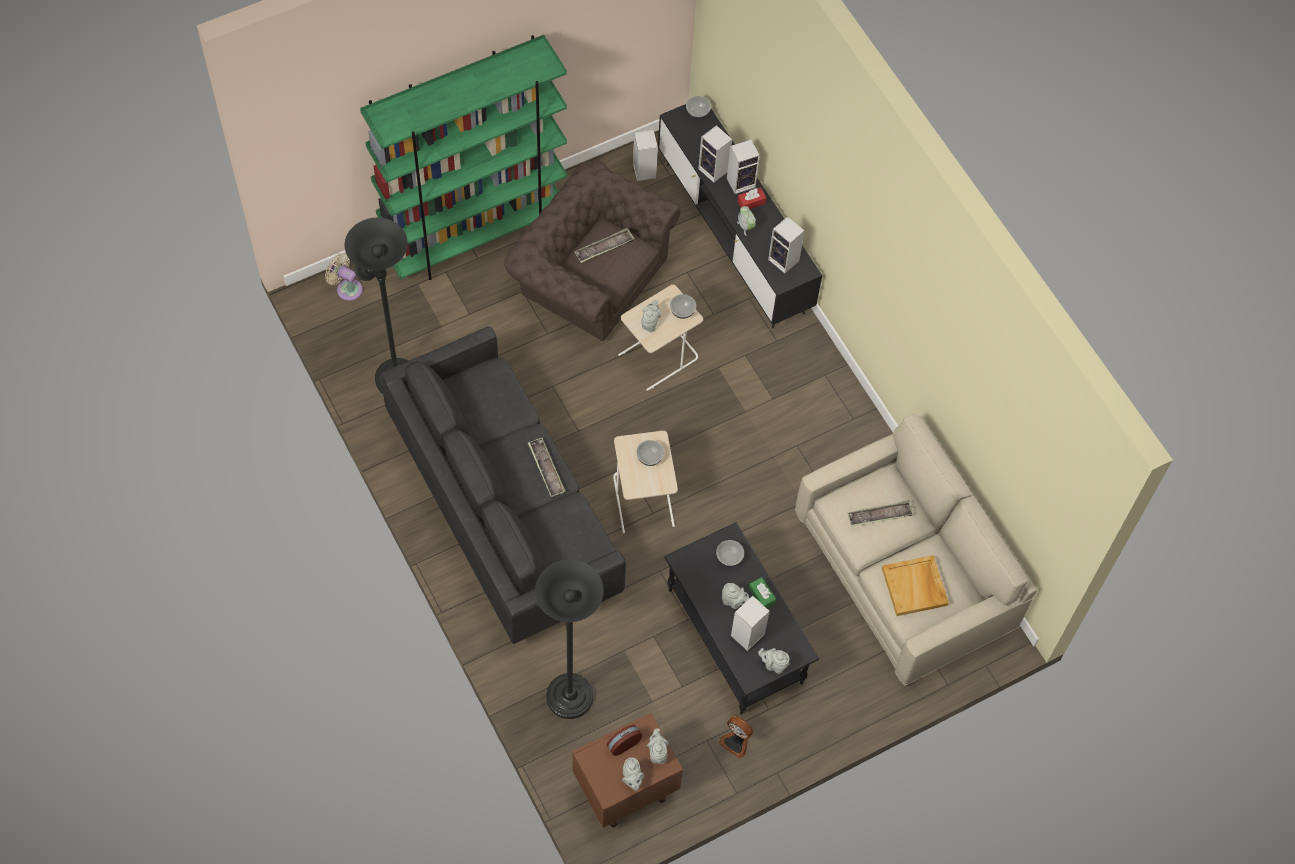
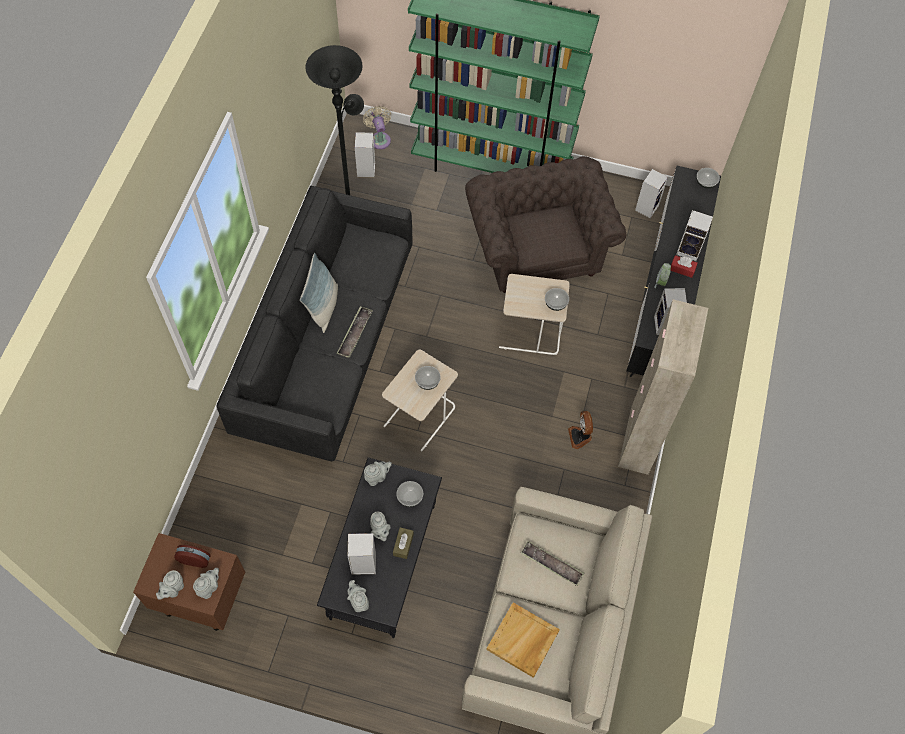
camera: 45 degrees right, 0 degrees up
black floor lamp [535,559,604,719] -> none
tray [574,228,635,263] -> none
grey teapot [641,300,661,332] -> grey teapot moved to [364,461,392,486]
speaker [698,125,732,183] -> speaker moved to [355,132,375,177]
fan [719,716,753,758] -> fan moved to [568,411,593,449]
green tissue box [749,577,776,608] -> brown tissue box [393,527,414,559]
none -> pillow [300,253,338,333]
none -> beige cabinet [618,299,708,475]

